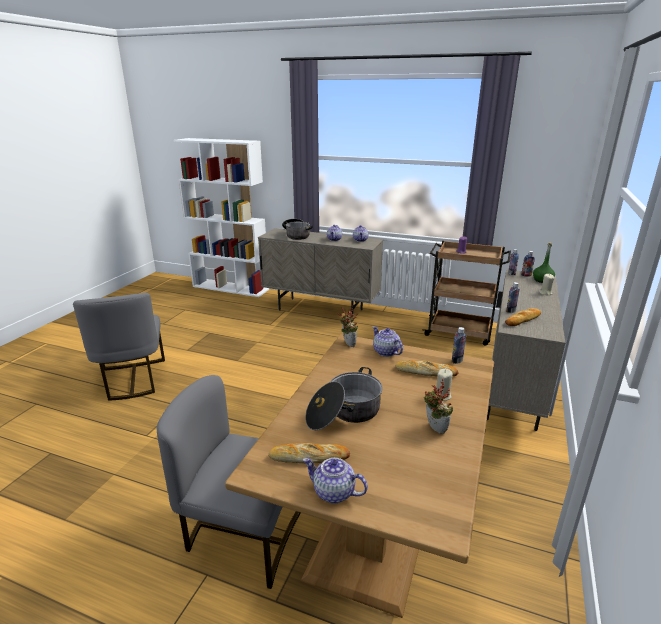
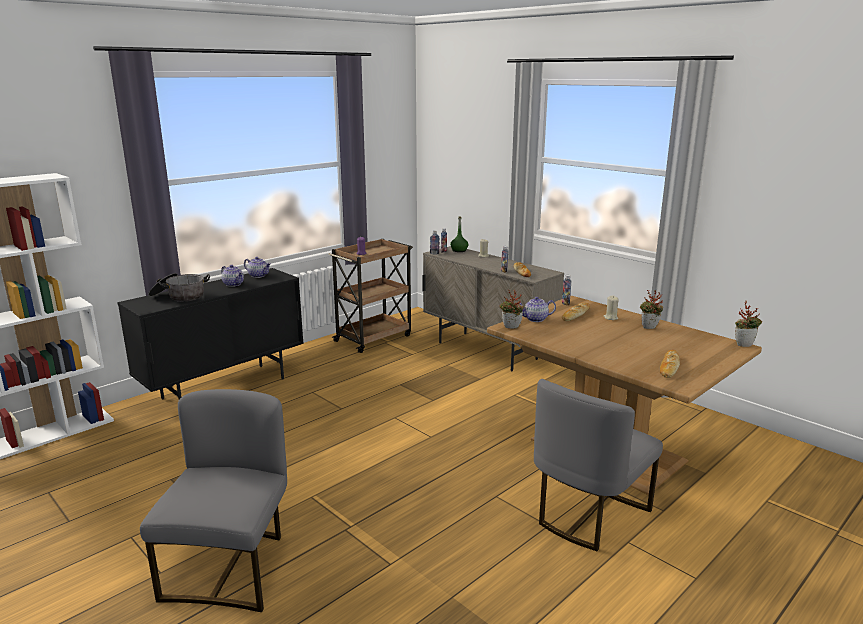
camera: 65 degrees left, 5 degrees down
grey chair [73,293,165,401] -> grey chair turned 90 degrees counterclockwise [140,389,287,612]
beige cabinet [258,228,383,323] -> black cabinet [117,268,304,400]
teapot [303,457,368,503] -> none
cooking pot [305,367,383,430] -> none
none -> potted plant [735,301,762,347]

